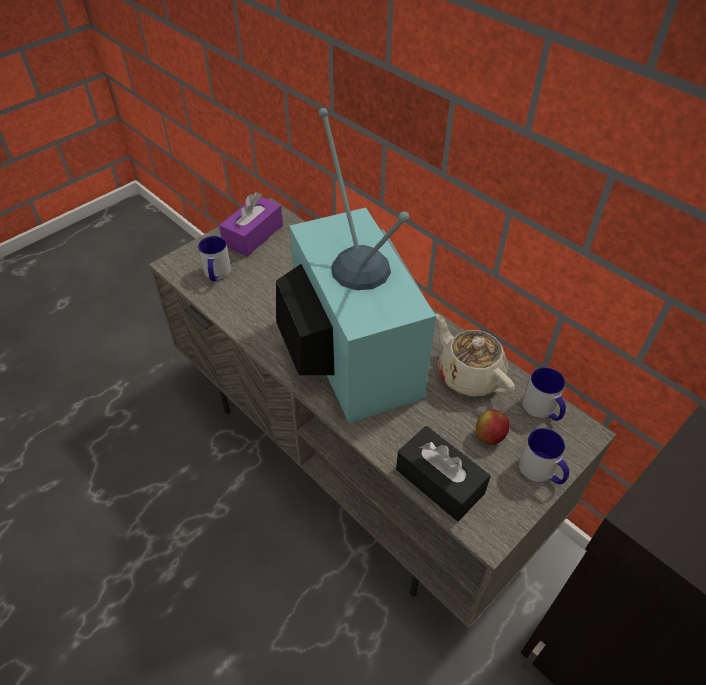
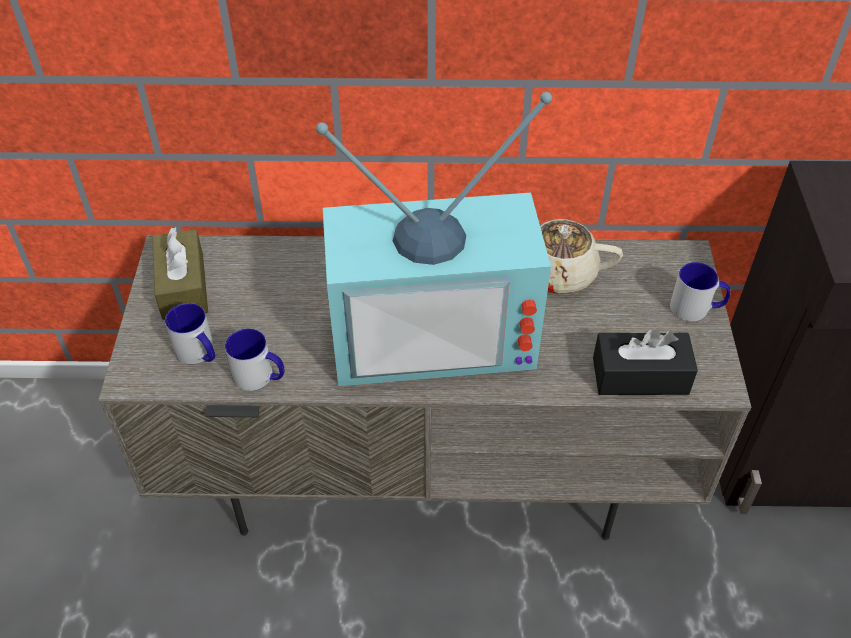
camera: 45 degrees left, 0 degrees up
purple tissue box [219,192,283,256] -> brown tissue box [152,227,208,320]
television [276,108,436,423] -> television turned 150 degrees clockwise [316,92,552,387]
apple [476,410,510,445] -> none
mug [522,367,566,421] -> mug moved to [225,328,285,391]

